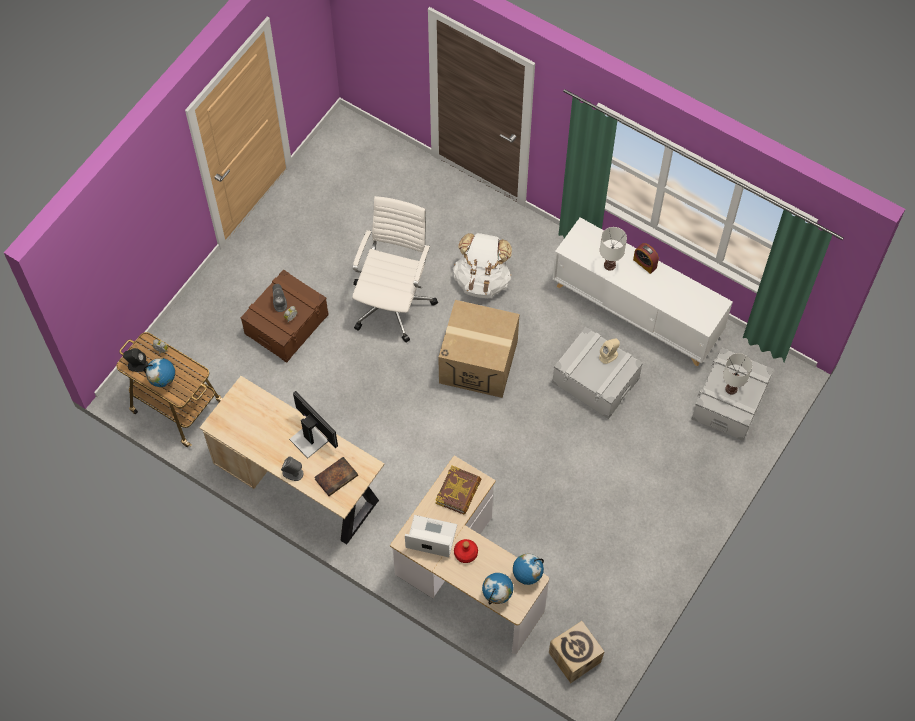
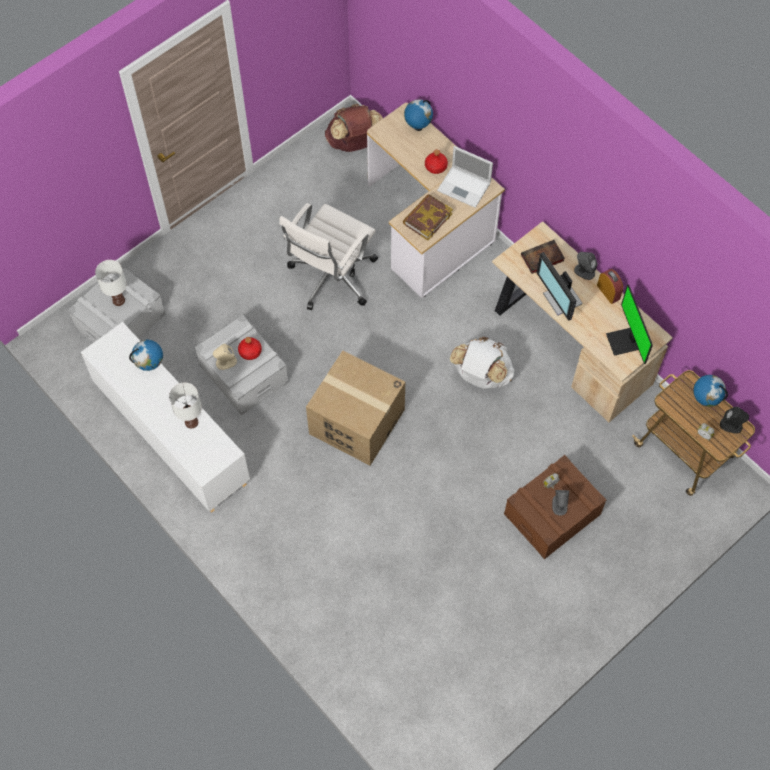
camera: 165 degrees left, 0 degrees up
white office chair [352,196,438,343] -> white office chair moved to [280,203,378,310]
white backpack [453,233,512,298] -> white backpack moved to [450,337,514,389]
globe [513,554,544,585] -> globe moved to [129,340,163,371]
cardboard box [549,621,604,683] -> brown backpack [325,104,383,152]
alarm clock [633,243,659,274] -> alarm clock moved to [597,269,623,304]
none -> red bottle [238,337,262,360]
none -> monitor [606,284,653,364]

